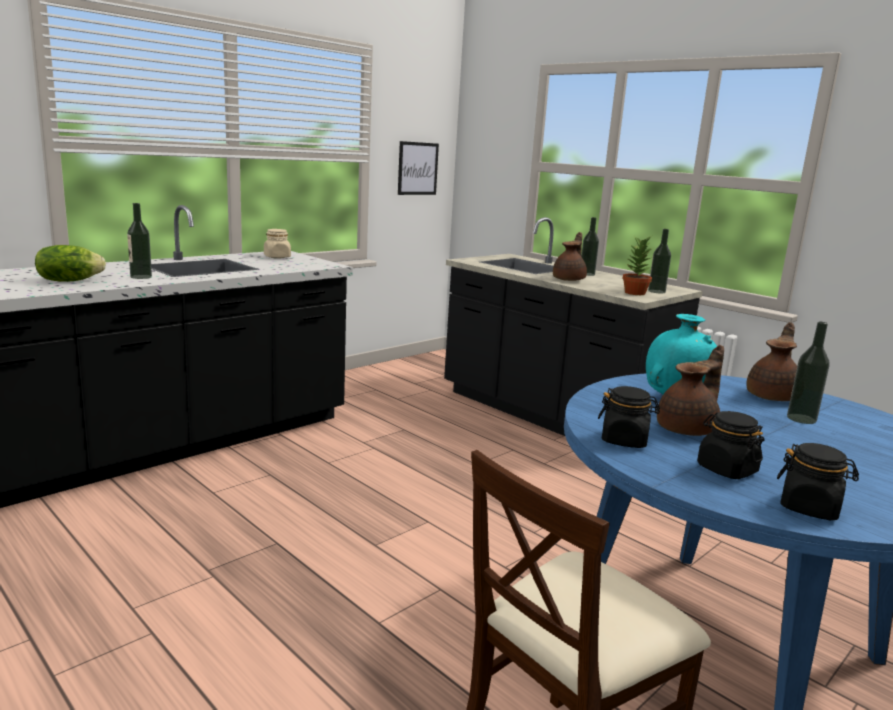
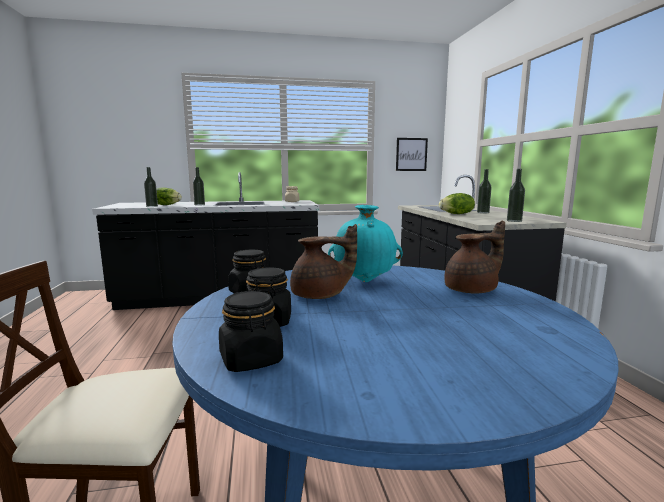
camera: 35 degrees right, 5 degrees down
brown teapot [553,232,587,281] -> lettuce [439,193,475,214]
potted plant [623,236,654,295] -> none
bottle [787,322,829,424] -> bottle moved to [144,167,158,207]

